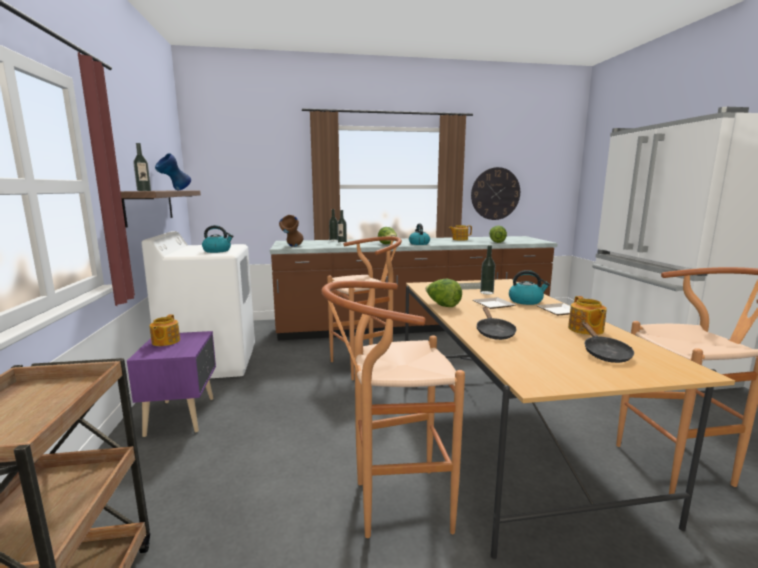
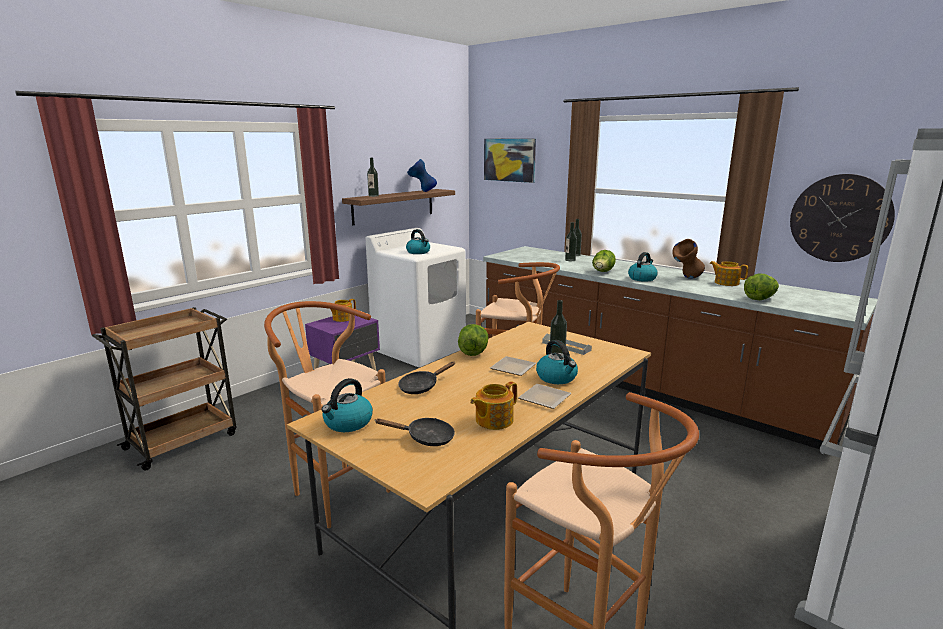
camera: 50 degrees right, 5 degrees up
brown vase [279,215,303,247] -> brown vase moved to [672,239,705,279]
black frying pan [582,322,634,363] -> black frying pan turned 135 degrees counterclockwise [375,418,455,446]
none -> kettle [322,378,373,432]
none -> picture [484,139,536,183]

